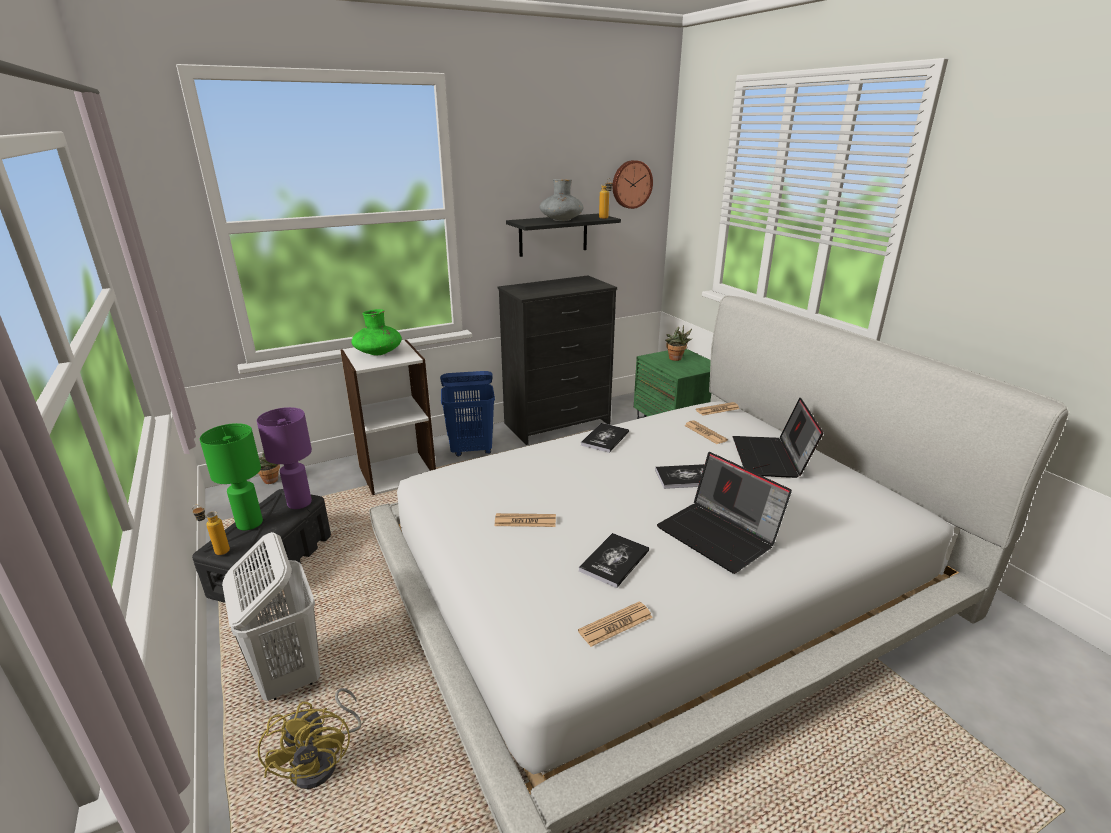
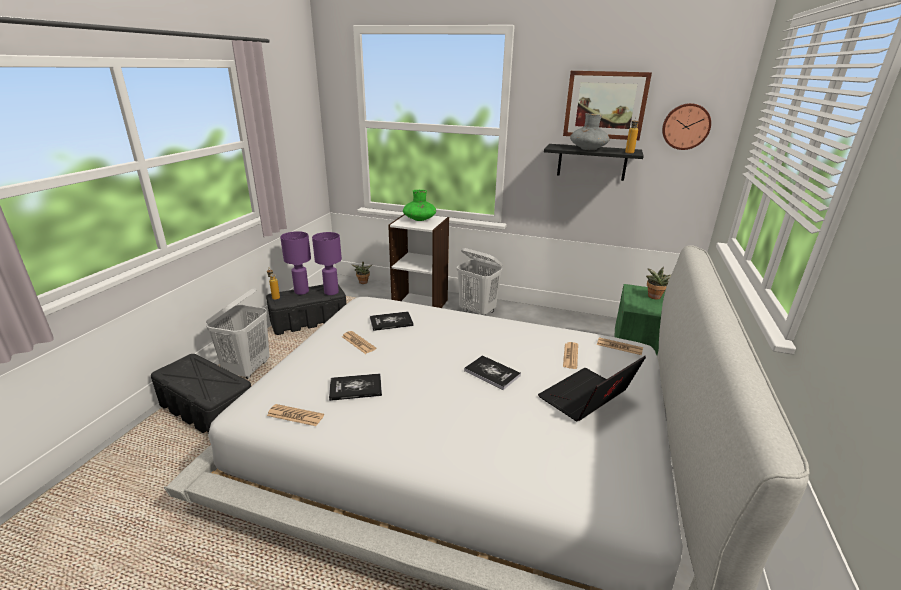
camera: 45 degrees right, 0 degrees up
green table lamp [200,423,263,530] -> purple table lamp [280,231,311,295]
yellow fan [258,688,361,789] -> black storage box [151,354,251,433]
blue laundry basket [440,371,495,457] -> white laundry basket [457,248,503,316]
black dresser [498,276,617,445] -> none
book [581,423,629,453] -> book moved to [370,311,414,331]
laptop [657,452,792,574] -> none
none -> picture [563,71,652,140]

